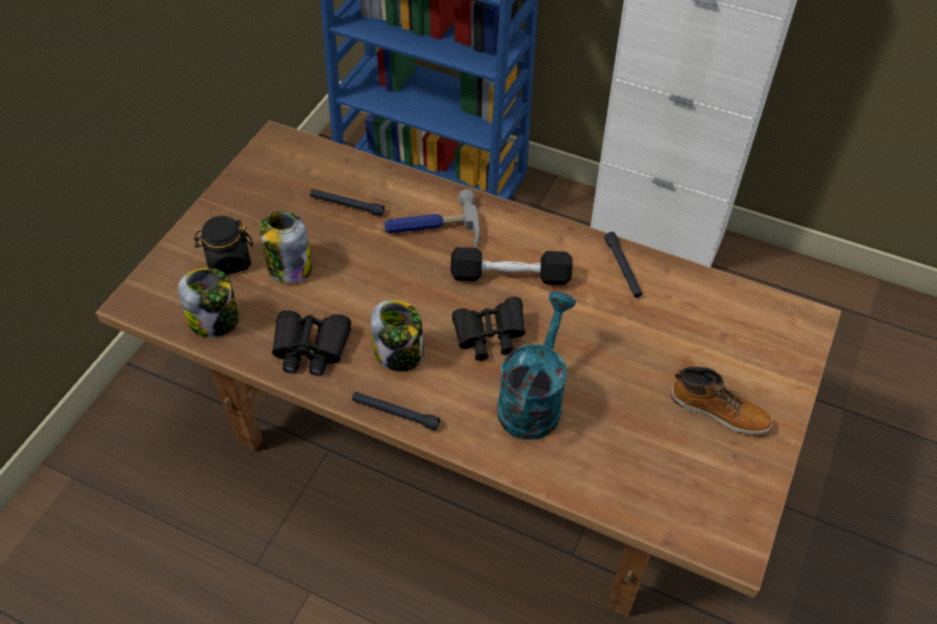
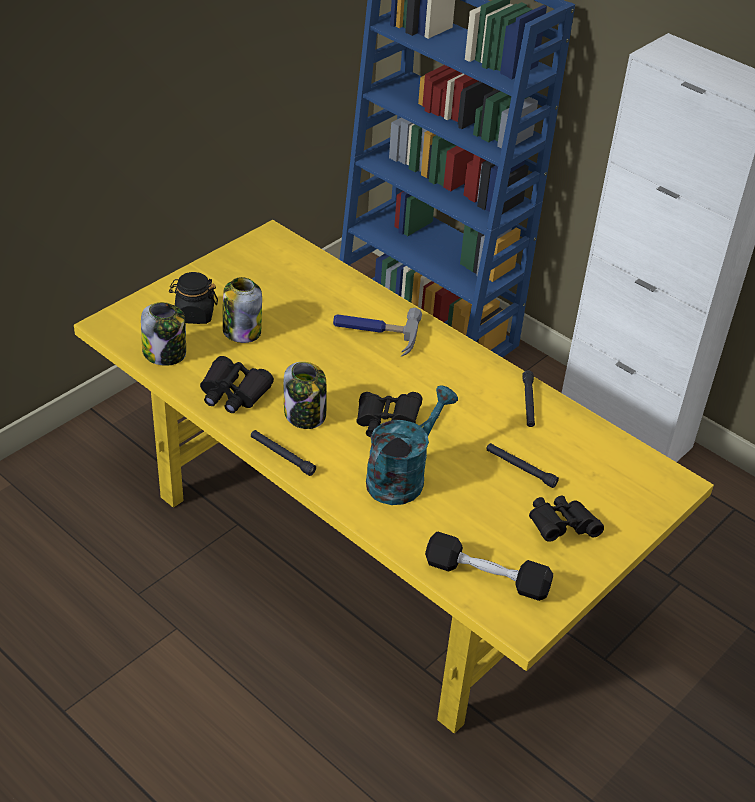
camera: 15 degrees right, 10 degrees down
brown dining table [96,120,841,617] -> yellow dining table [74,220,714,734]
black flashlight [310,189,384,216] -> black flashlight moved to [486,443,559,488]
black dumbbell [450,247,572,285] -> black dumbbell moved to [425,532,553,601]
boot [670,367,773,434] -> black binoculars [529,496,604,542]

